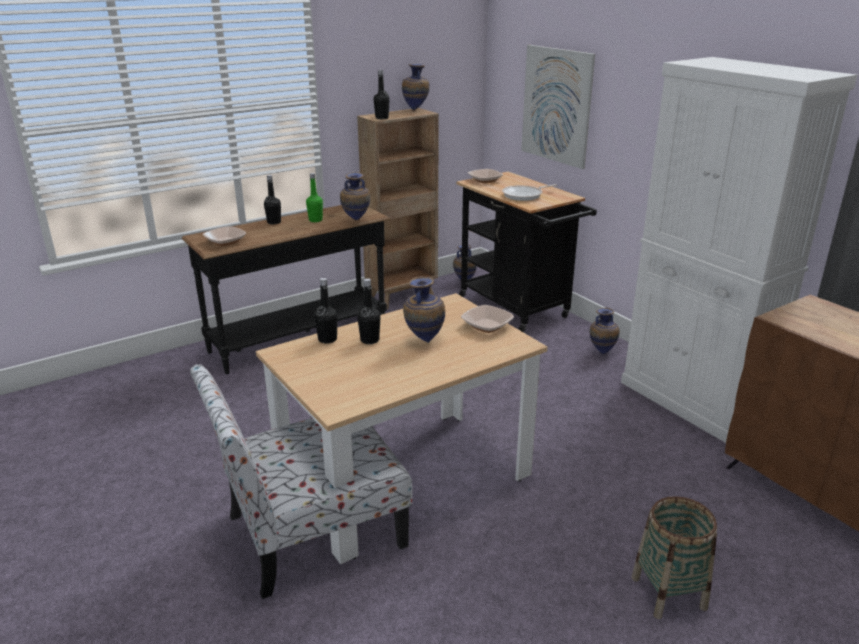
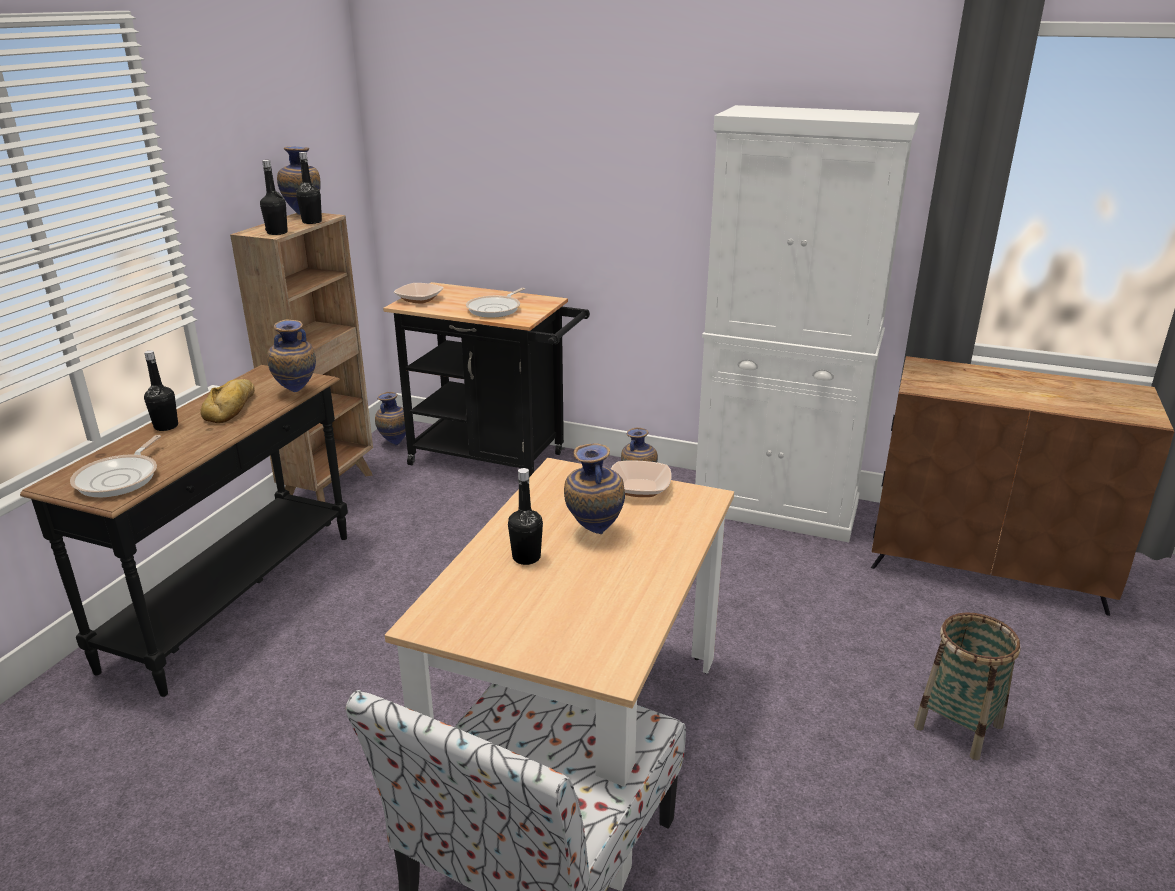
camera: 35 degrees left, 0 degrees up
bowl [203,226,246,246] -> frying pan [70,435,161,497]
green bottle [306,173,323,222] -> bread [201,379,255,423]
black bottle [314,278,338,344] -> black bottle moved to [296,152,322,224]
picture [521,45,595,169] -> none

